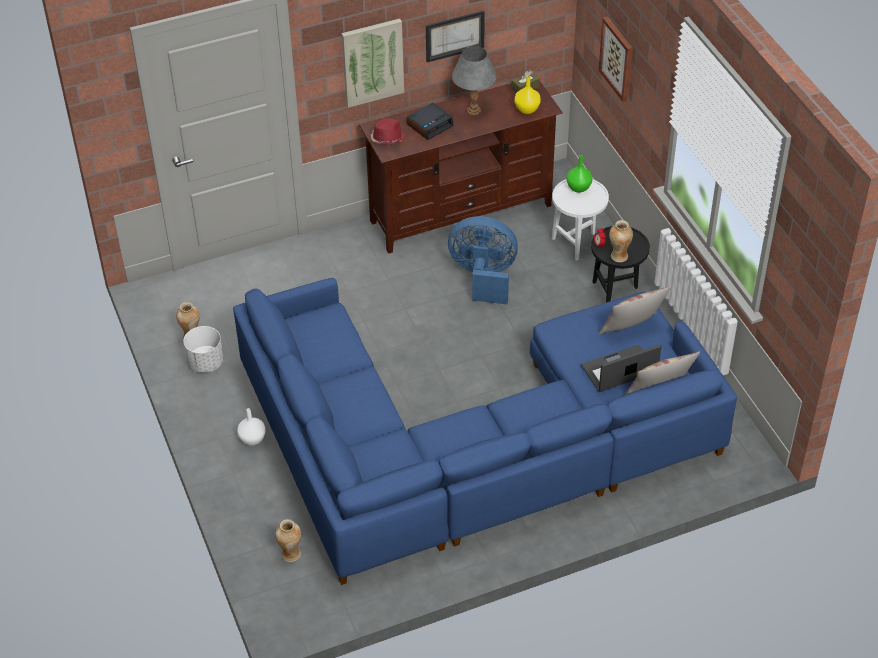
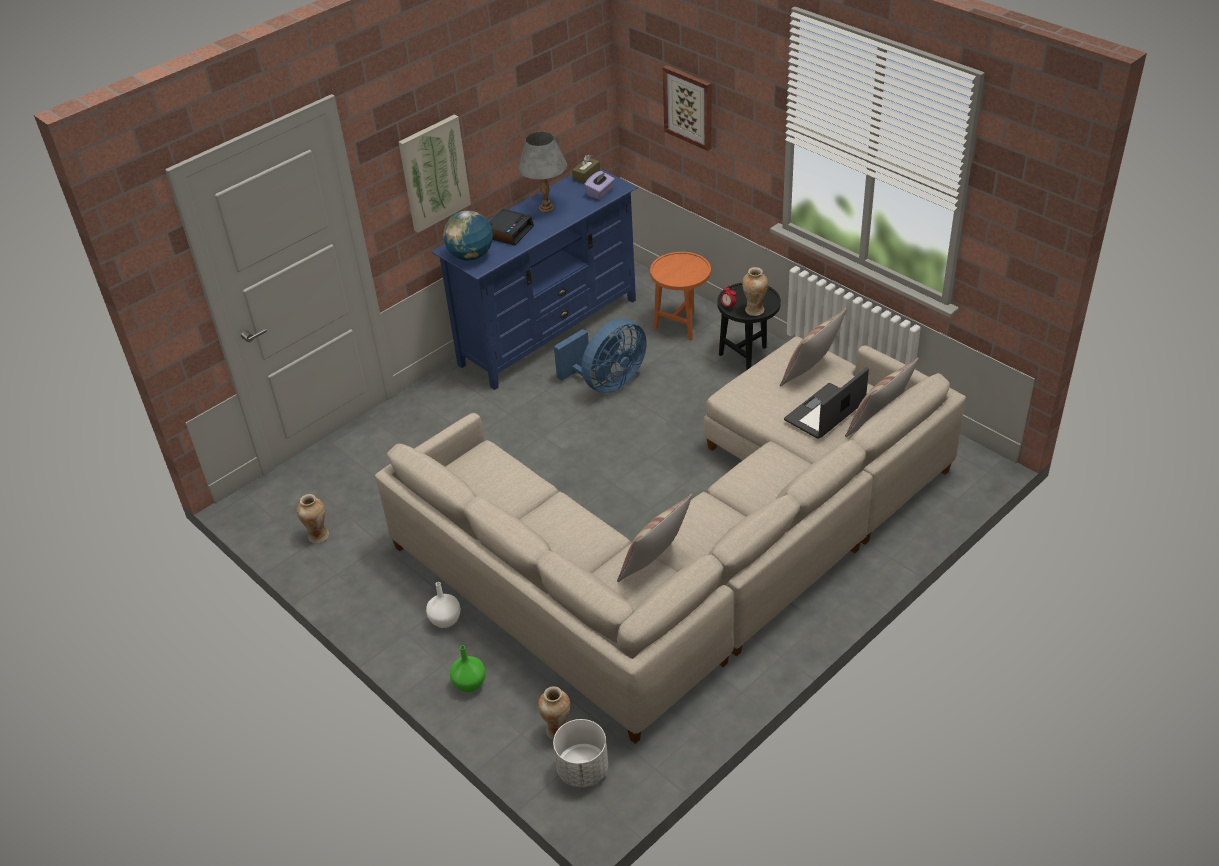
camera: 20 degrees left, 5 degrees down
white planter [183,326,224,373] -> white planter moved to [553,719,608,788]
blue sofa [233,278,737,585] -> beige sofa [375,336,966,744]
brown tv stand [359,82,563,254] -> blue tv stand [431,169,638,390]
red hat [371,118,406,145] -> globe [443,211,493,260]
picture [426,11,485,63] -> none
blue fan [448,216,518,304] -> blue fan turned 150 degrees clockwise [554,319,647,393]
yellow vase [515,75,541,114] -> purple tissue box [584,171,615,200]
white side table [552,179,609,261] -> orange side table [650,252,711,341]
green vase [567,155,592,193] -> green vase moved to [450,645,486,692]
none -> pillow [617,494,692,582]

